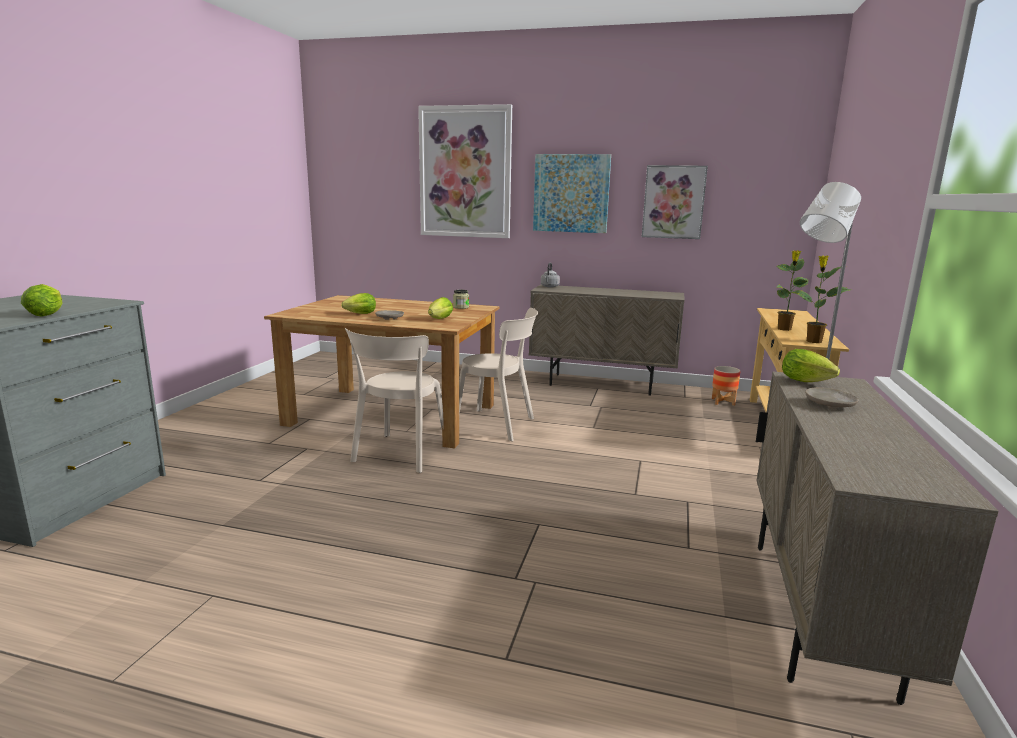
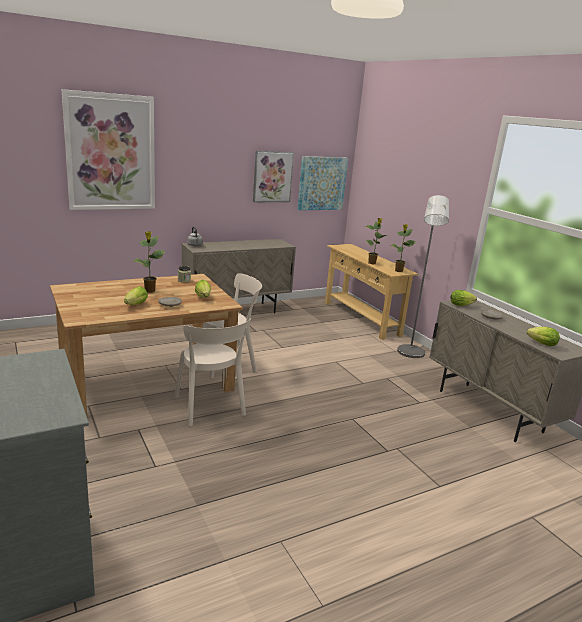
camera: 45 degrees left, 5 degrees up
lettuce [21,284,63,317] -> lettuce moved to [527,327,560,346]
picture [533,154,611,233] -> picture moved to [297,156,348,211]
planter [712,366,740,406] -> none
none -> potted plant [133,231,165,293]

